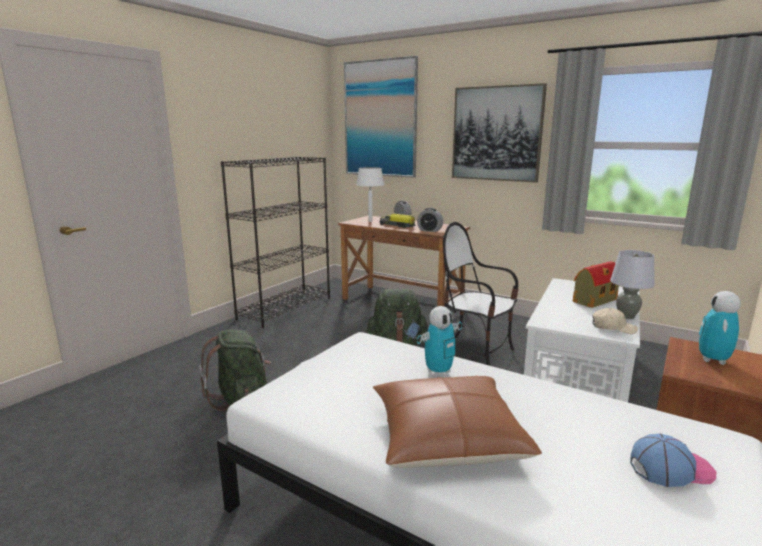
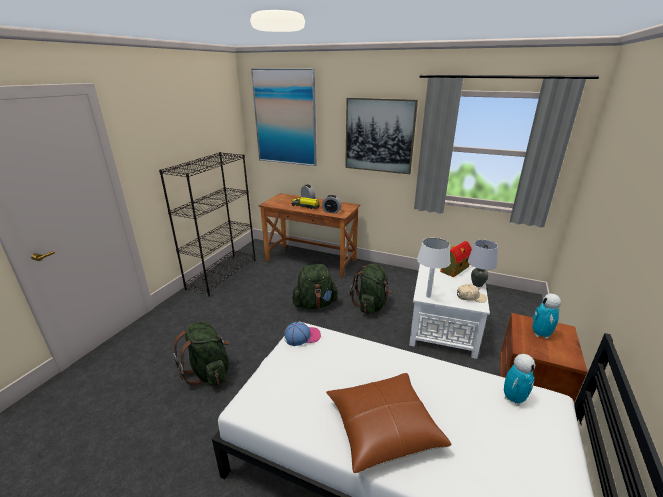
camera: 10 degrees left, 10 degrees up
white table lamp [356,167,384,222] -> white table lamp moved to [417,238,450,298]
toy robot [417,306,462,377] -> toy robot moved to [504,354,535,406]
chair [443,222,518,366] -> green backpack [350,264,391,314]
cap [630,434,716,487] -> cap moved to [284,322,321,346]

